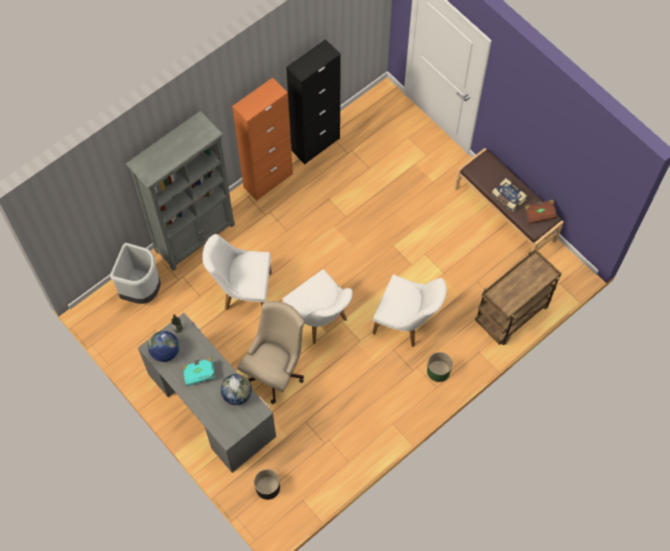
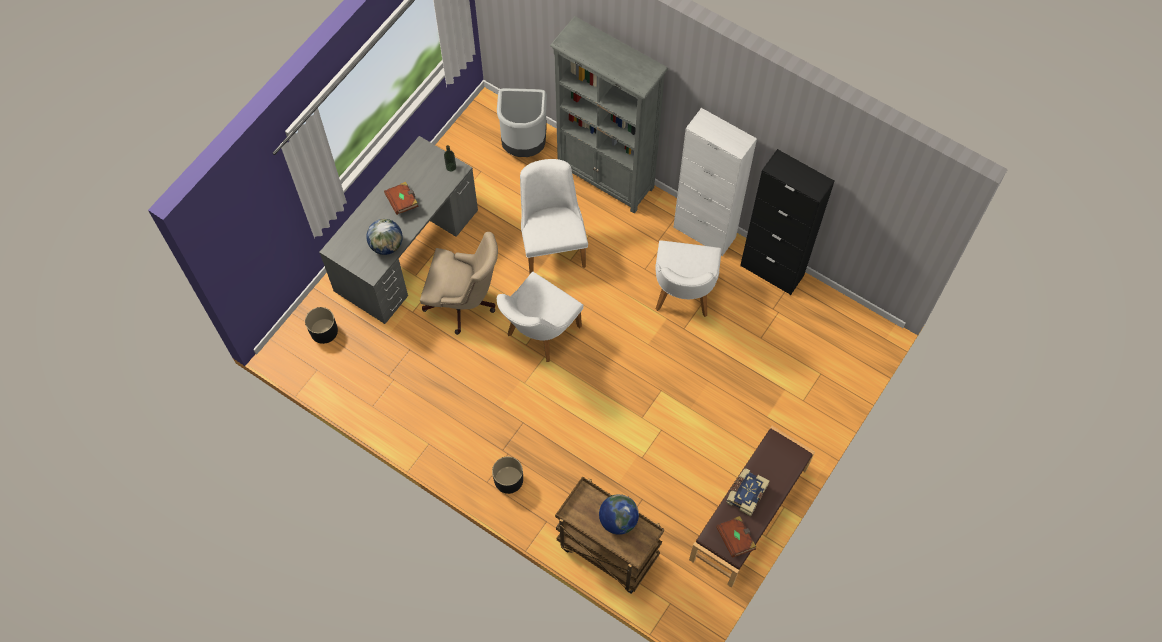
camera: 75 degrees right, 0 degrees up
globe [148,331,179,362] -> globe moved to [599,494,639,535]
turquoise book [182,358,215,386] -> brown book [384,182,419,215]
orange cabinet [232,78,293,201] -> white cabinet [673,108,757,256]
white chair [373,274,447,347] -> white chair moved to [655,240,722,317]
green planter [427,352,453,382] -> black planter [492,457,523,494]

